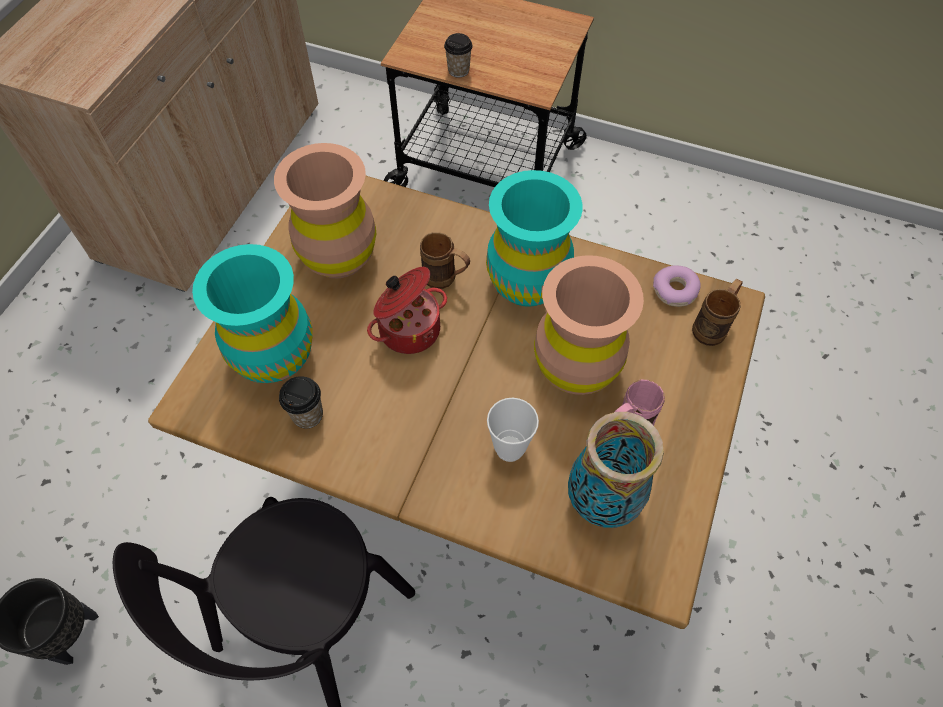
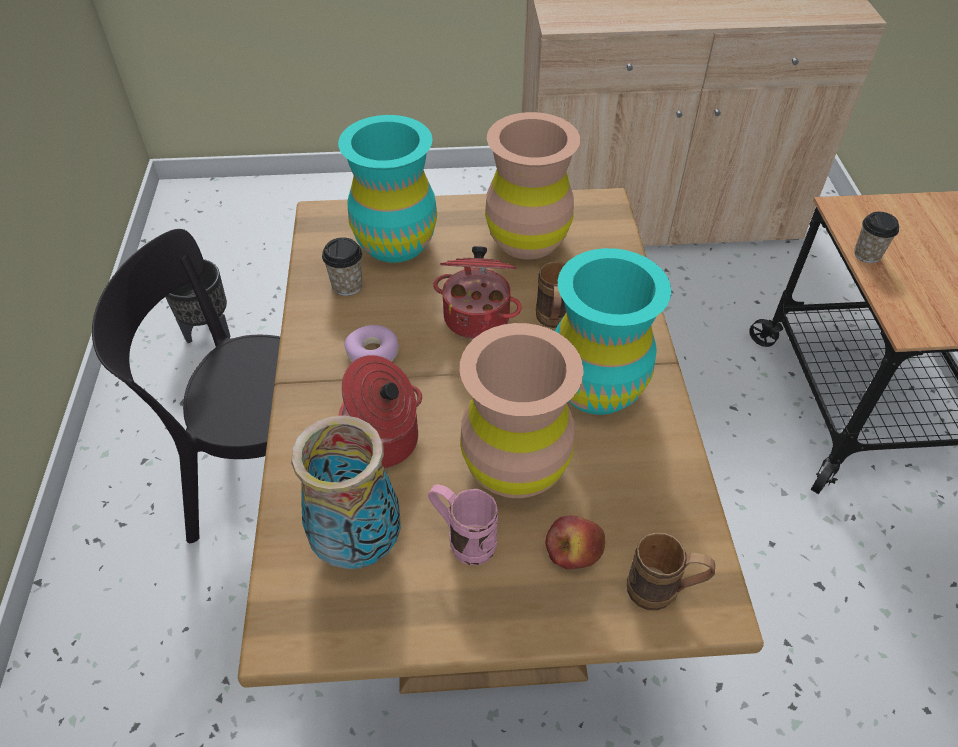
camera: 65 degrees right, 10 degrees down
cup [487,398,539,462] -> cooking pot [338,355,422,468]
donut [653,265,701,307] -> donut moved to [344,325,399,362]
none -> apple [545,515,605,569]

